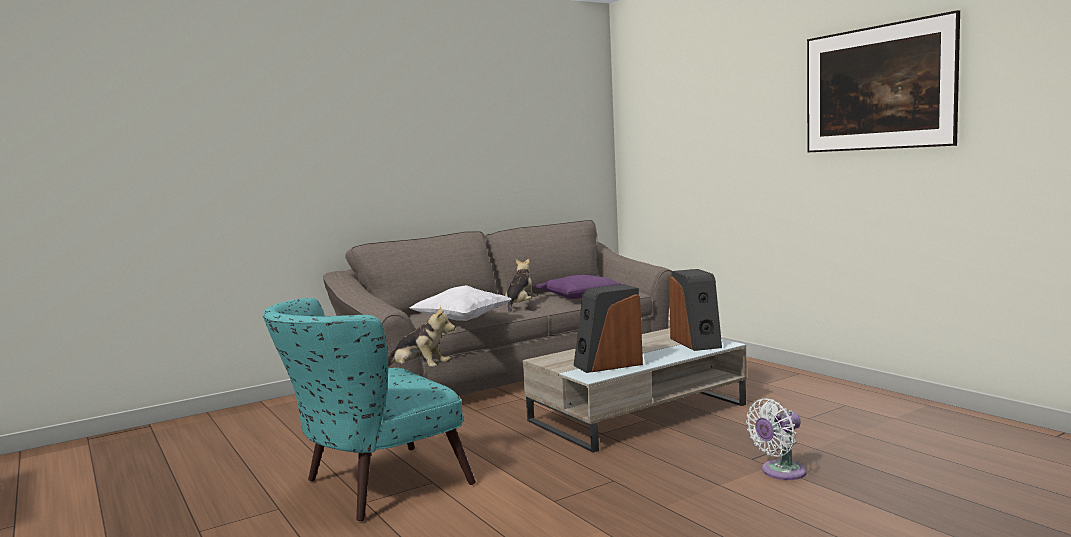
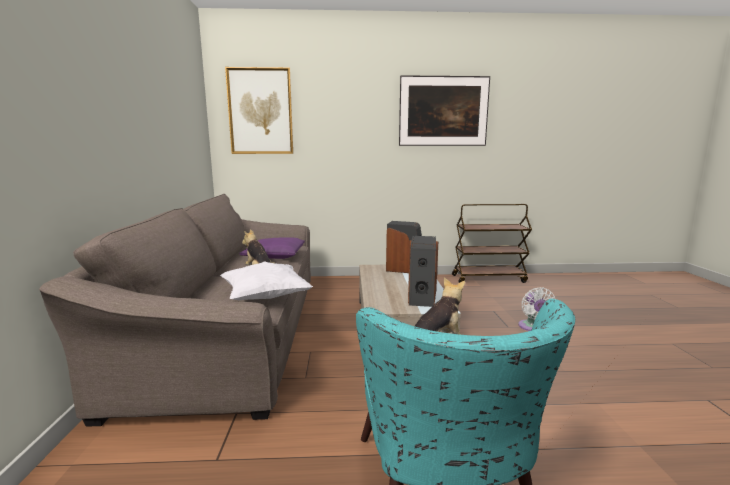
camera: 60 degrees left, 5 degrees up
none -> picture [225,67,293,154]
none -> brown cart [452,204,532,283]

